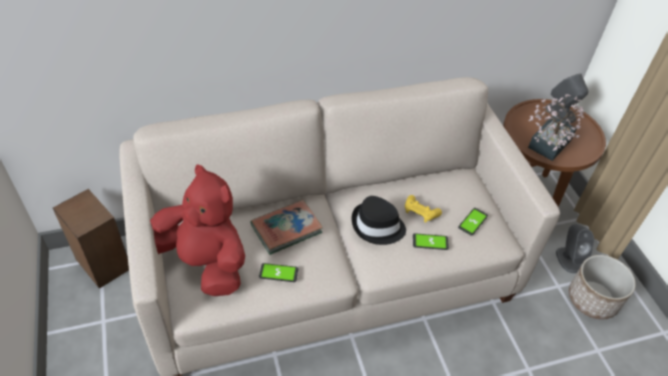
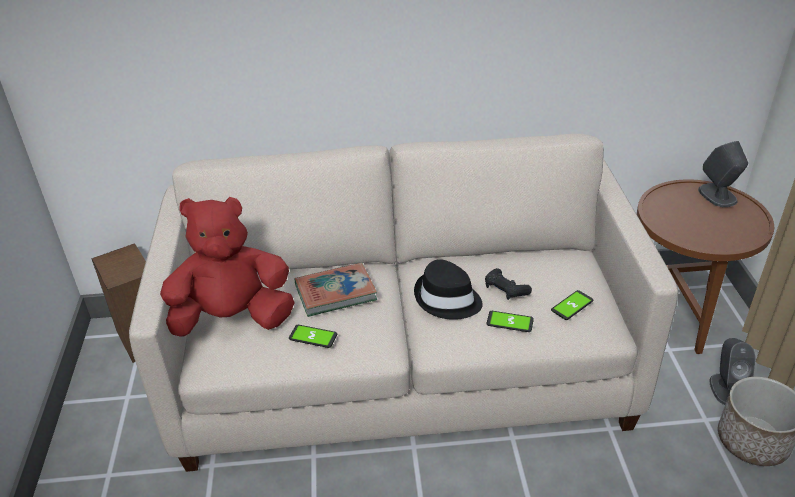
camera: 15 degrees right, 10 degrees down
red plush toy [150,164,245,296] -> red plush toy turned 60 degrees counterclockwise [160,197,295,337]
yellow game controller [405,195,442,223] -> black game controller [485,268,532,300]
potted plant [528,94,584,161] -> none

